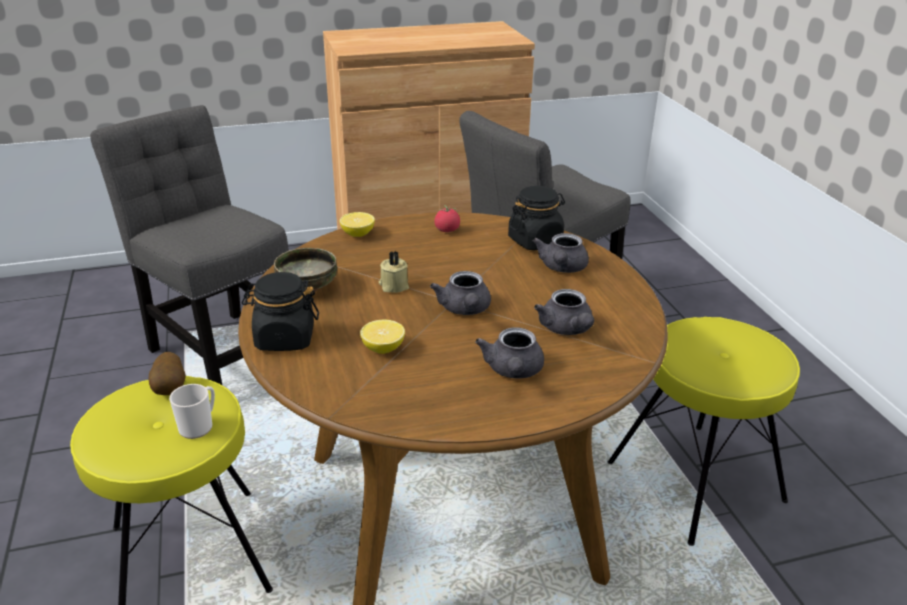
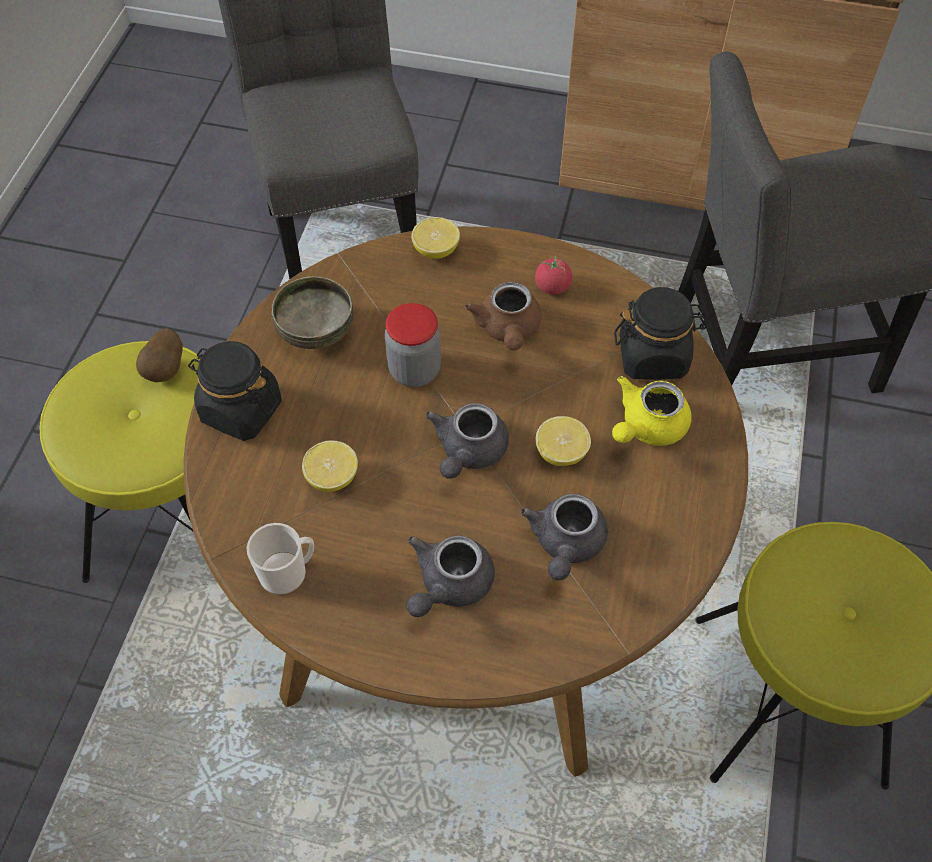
camera: 30 degrees right, 25 degrees up
mug [169,384,215,439] -> mug moved to [247,523,314,595]
beige candle [379,251,409,293] -> jar [385,303,441,387]
grey teapot [532,233,589,273] -> yellow teapot [612,376,692,446]
none -> brown teapot [465,282,541,351]
none -> lemon [536,416,591,466]

